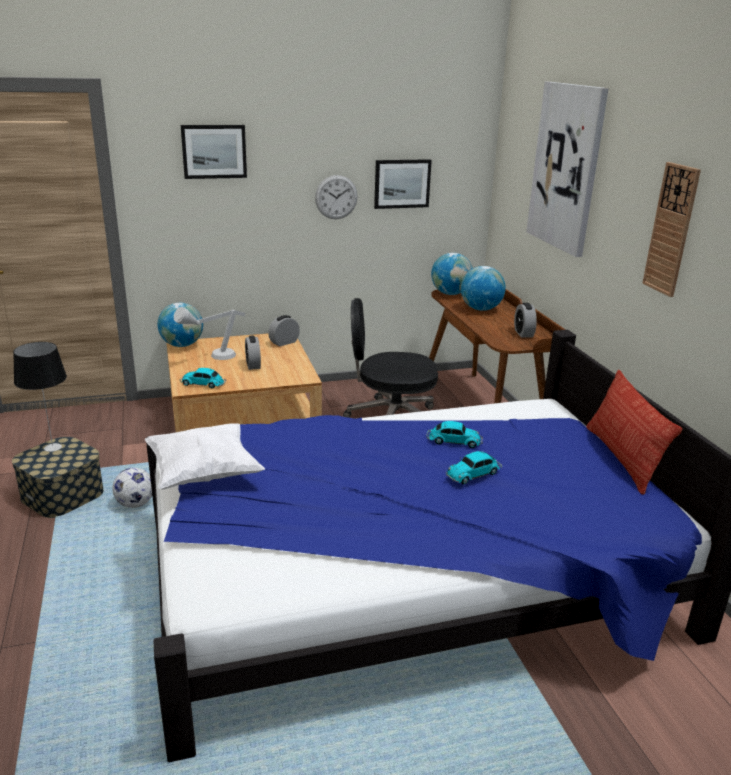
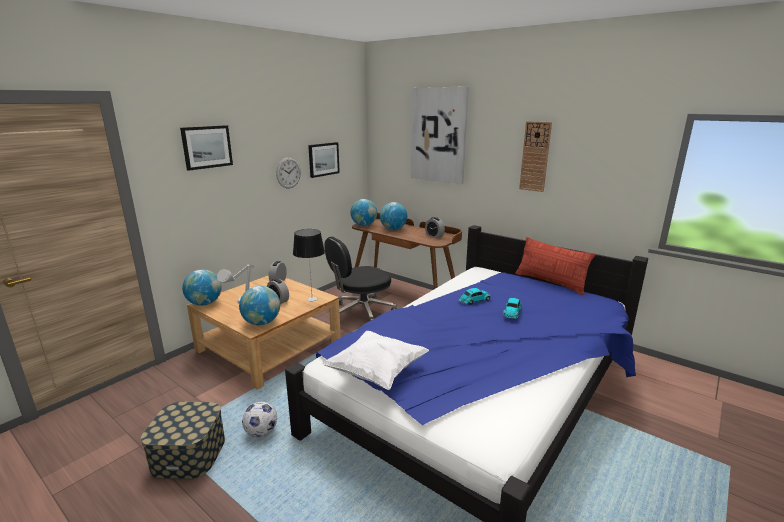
camera: 35 degrees left, 5 degrees down
table lamp [13,342,67,452] -> table lamp moved to [293,229,325,301]
toy car [180,368,226,389] -> globe [239,286,280,325]

